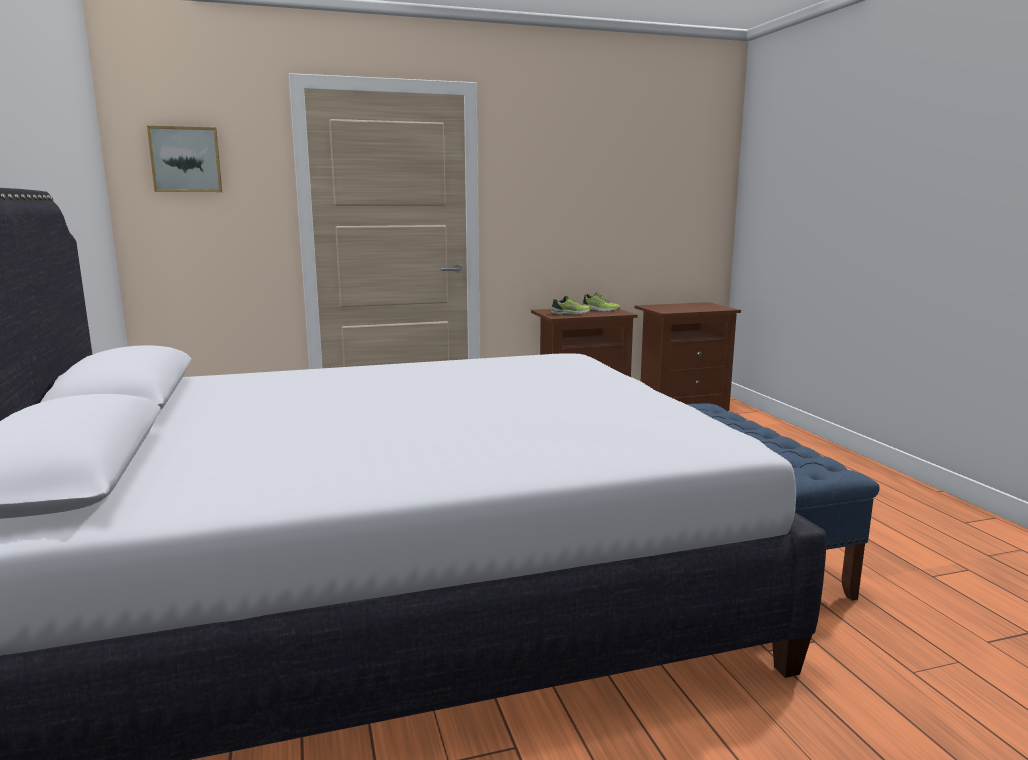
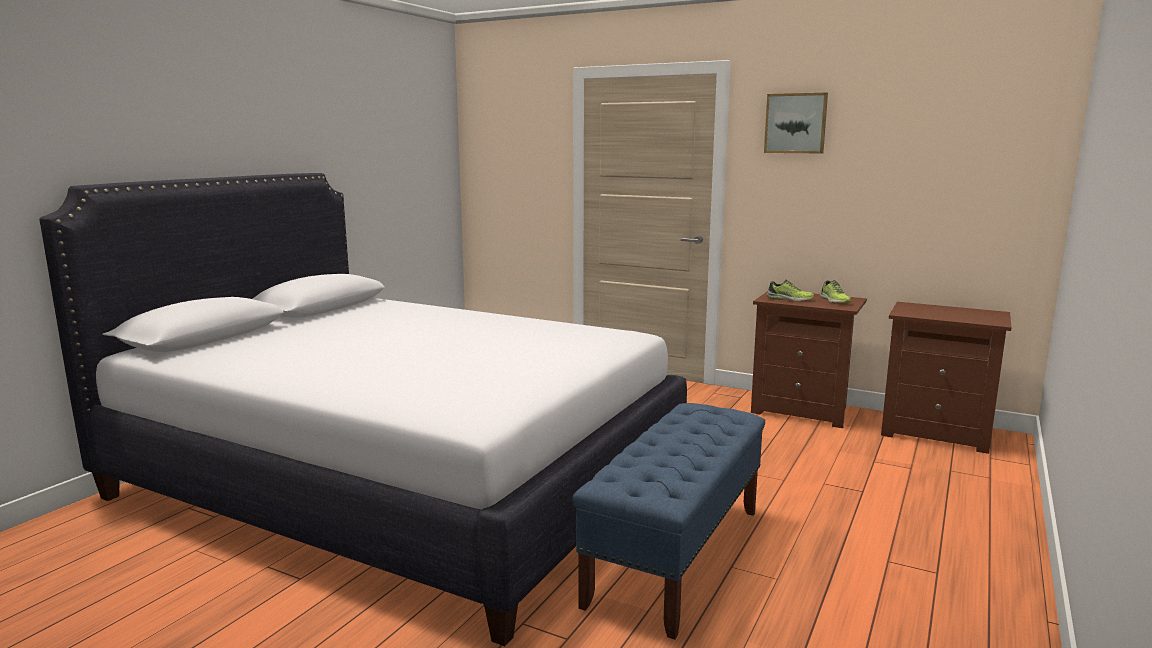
camera: 45 degrees right, 0 degrees up
picture [147,126,222,192] -> picture moved to [764,93,828,153]

